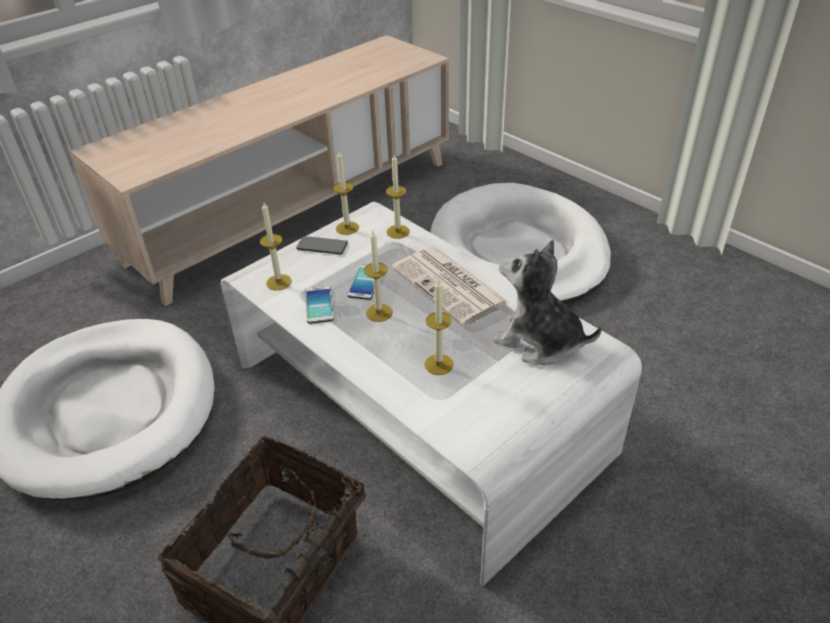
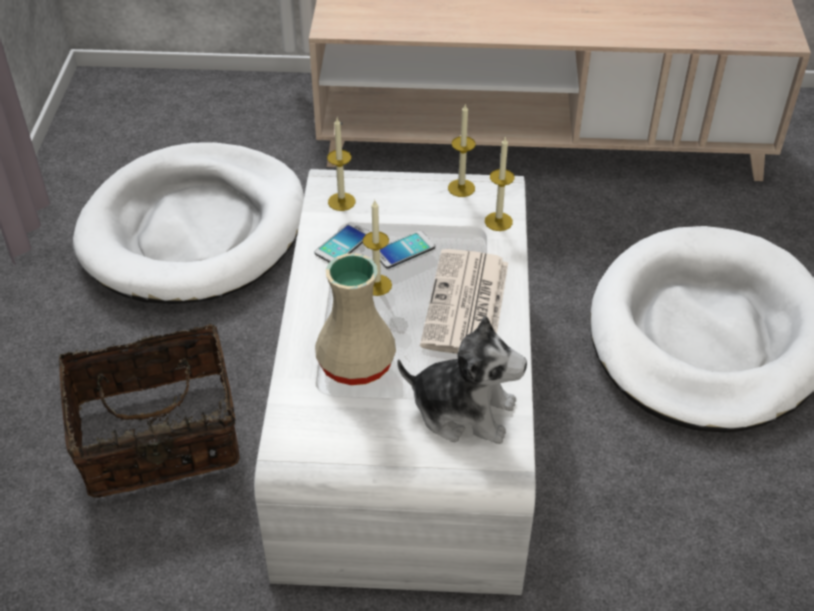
camera: 45 degrees right, 5 degrees up
phone [296,236,348,255] -> none
candle [425,279,454,375] -> beige vase [315,253,396,385]
plush toy [493,240,602,365] -> plush toy turned 120 degrees clockwise [397,316,527,444]

